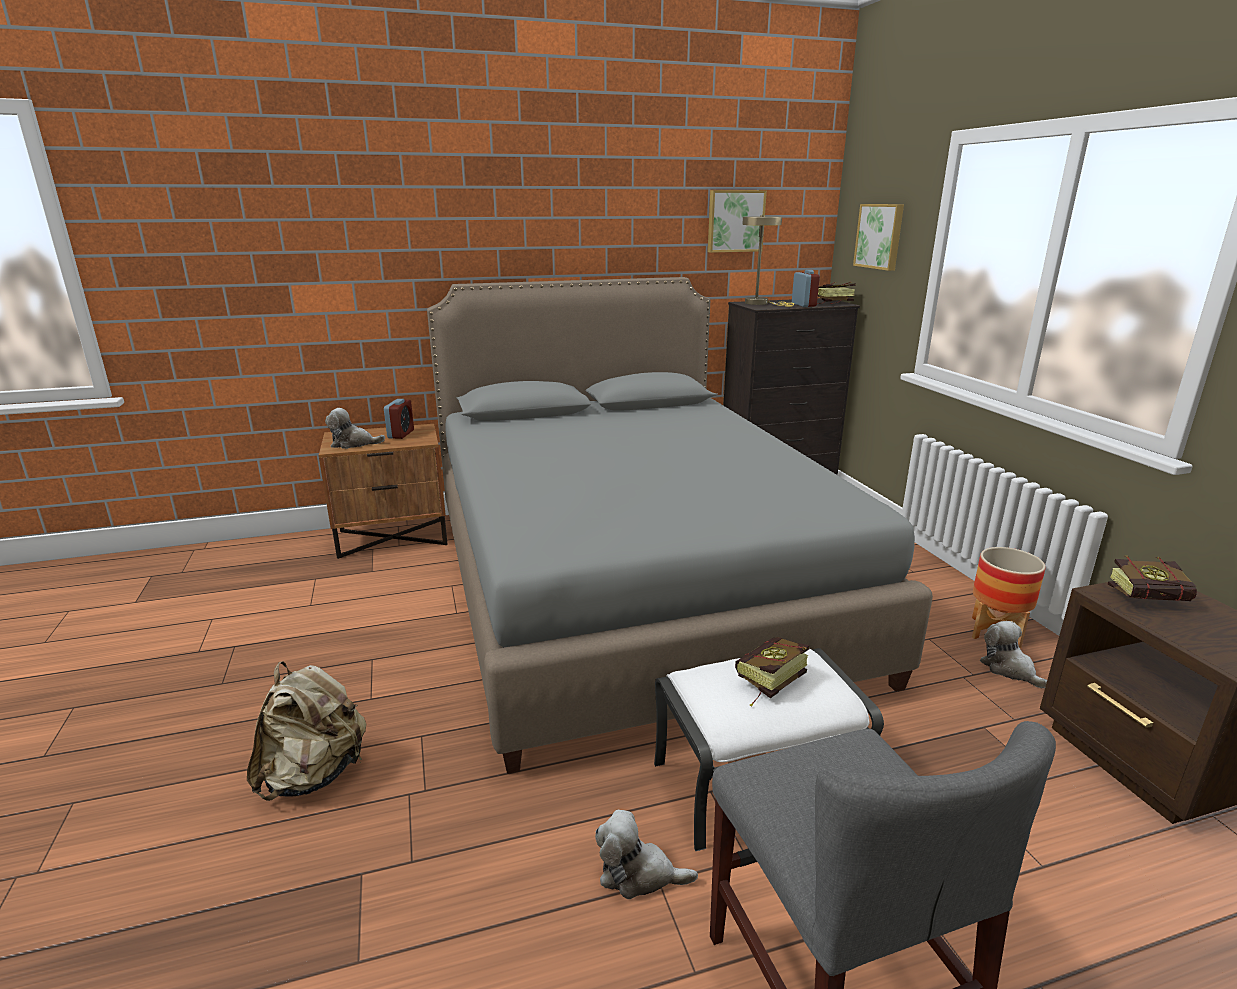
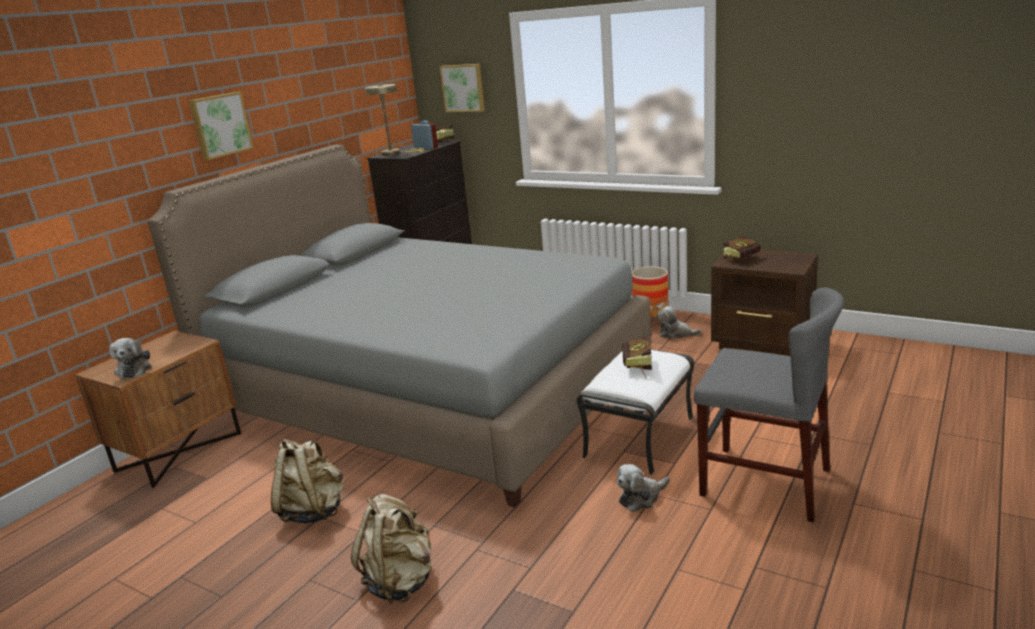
camera: 40 degrees left, 0 degrees up
plush toy [325,408,385,449] -> plush toy turned 60 degrees counterclockwise [109,338,152,379]
alarm clock [384,399,414,439] -> none
picture [708,190,767,253] -> picture moved to [189,92,254,160]
none -> beige backpack [271,439,344,524]

